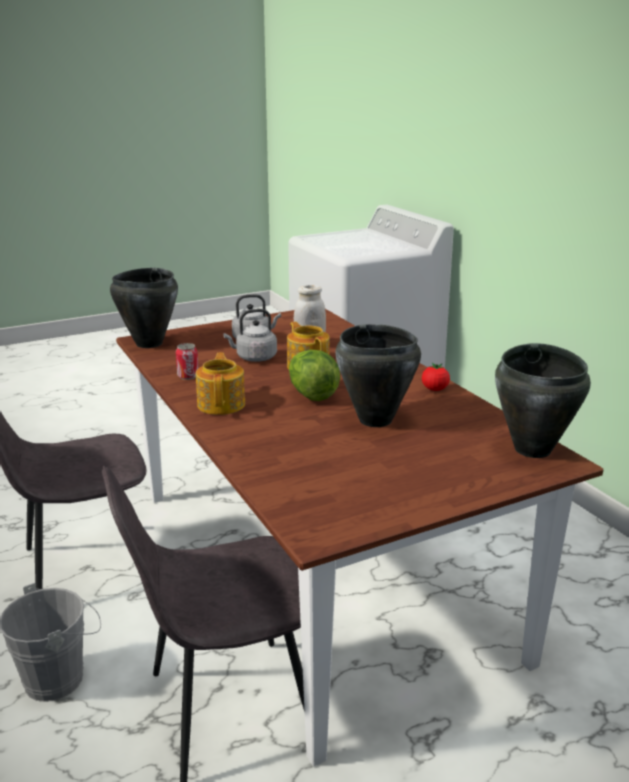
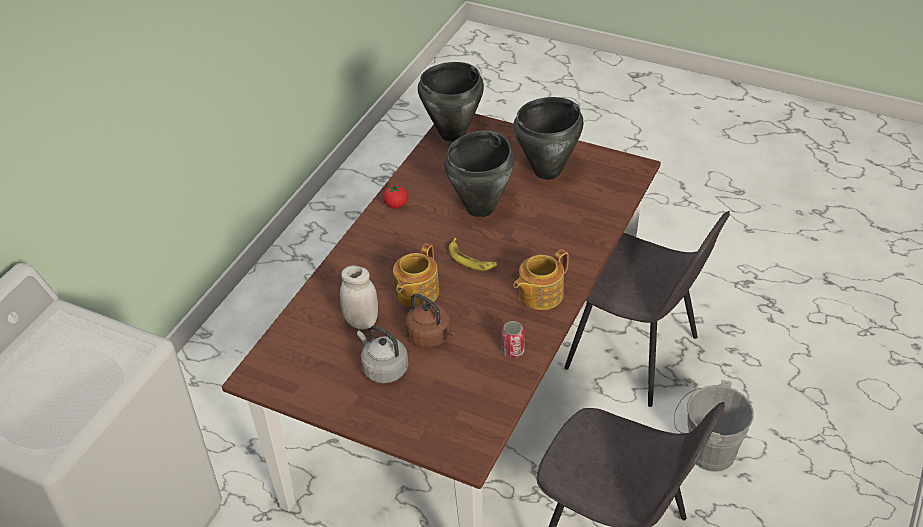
camera: 125 degrees left, 20 degrees up
black cooking pot [110,268,178,348] -> black cooking pot moved to [513,97,583,180]
grey kettle [223,309,277,362] -> brown kettle [405,293,455,348]
lettuce [289,350,340,401] -> banana [449,238,497,271]

